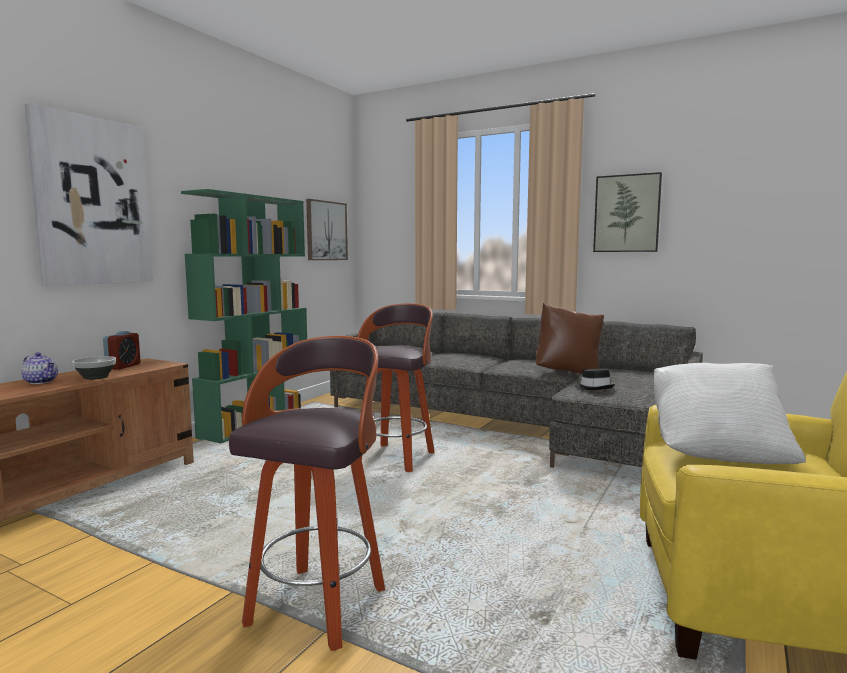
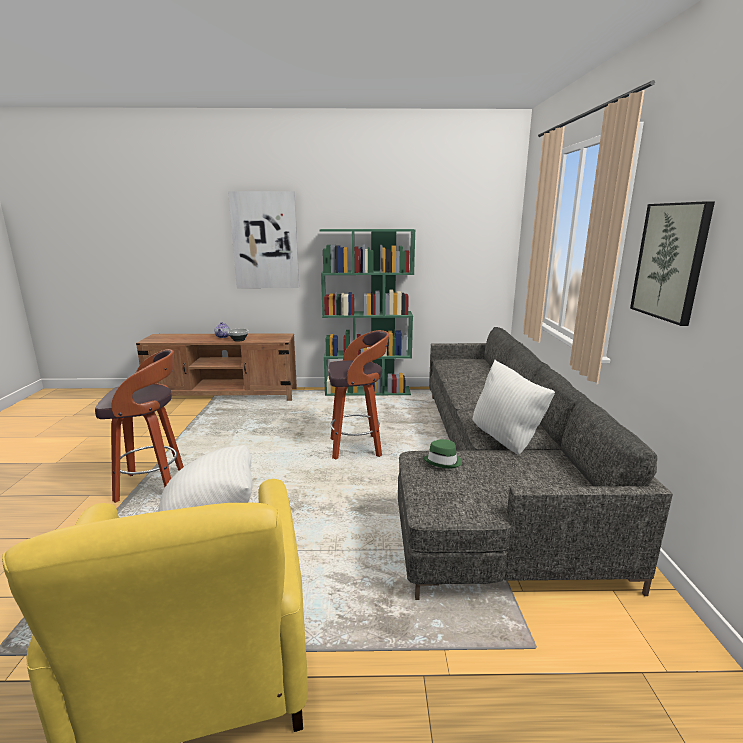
camera: 60 degrees right, 10 degrees up
alarm clock [103,331,140,370] -> none
picture [306,199,348,260] -> none
brown pillow [536,303,604,374] -> white pillow [472,360,555,455]
black hat [575,369,615,390] -> green hat [423,439,462,469]

